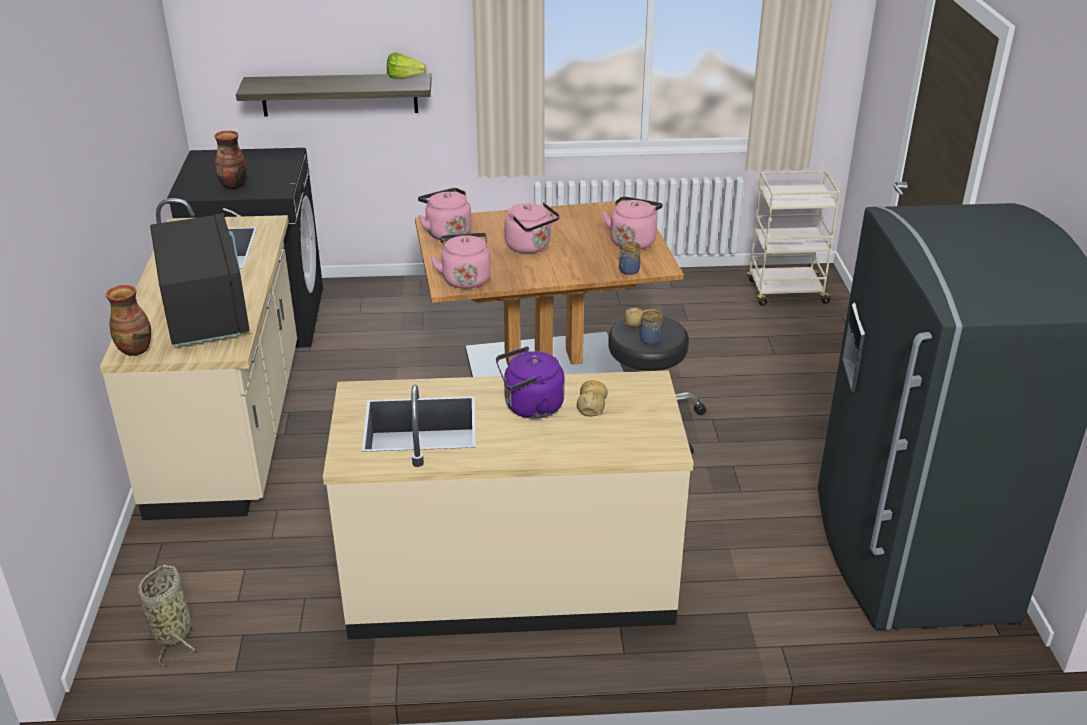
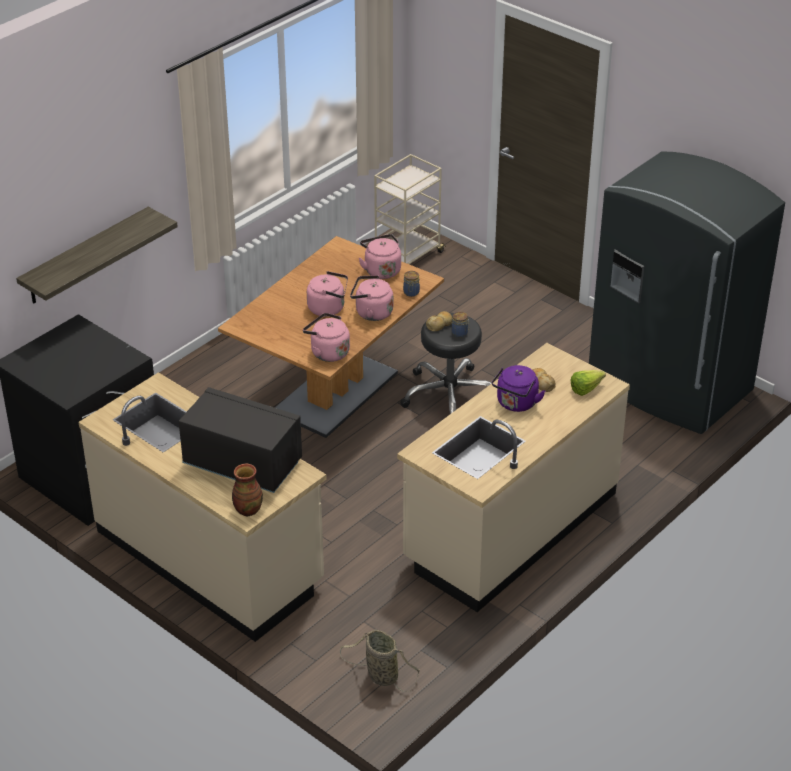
camera: 45 degrees left, 5 degrees up
vase [214,131,247,190] -> none
lettuce [387,52,427,79] -> lettuce moved to [570,370,606,396]
pink kettle [418,188,472,241] -> pink kettle moved to [350,275,393,321]

